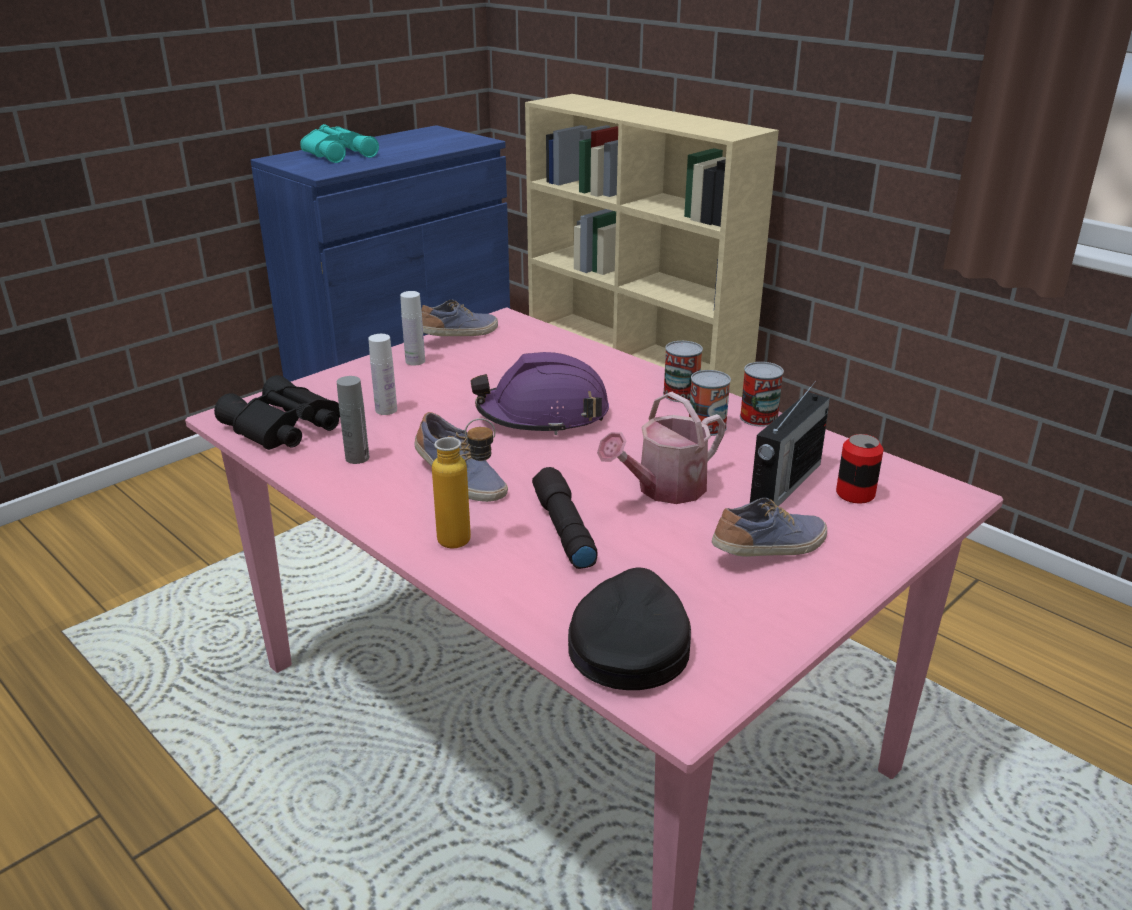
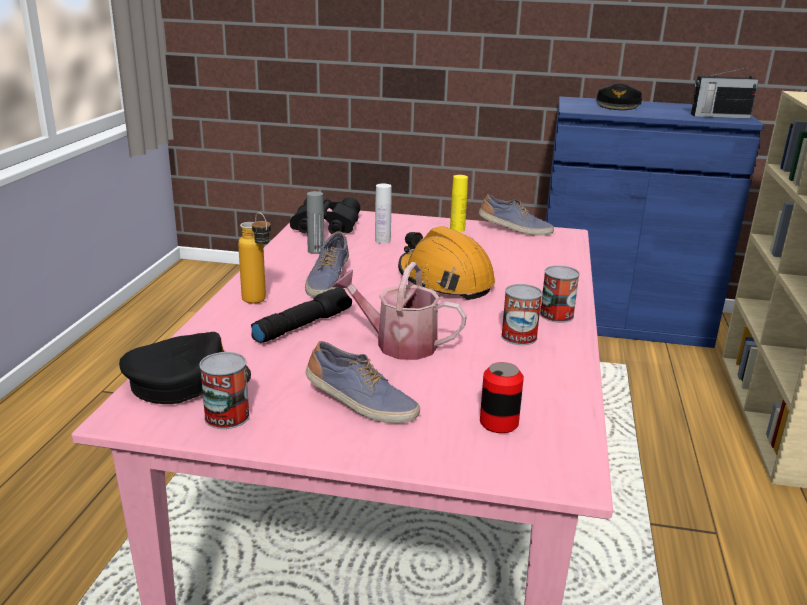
camera: 55 degrees right, 5 degrees down
turquoise binoculars [300,124,379,163] -> black cap [596,83,642,110]
white bottle [400,291,425,366] -> yellow bottle [450,175,468,232]
purple hard hat [471,352,609,435] -> orange hard hat [398,226,495,300]
can [740,362,784,427] -> can moved to [199,352,250,429]
radio [750,380,830,506] -> radio moved to [691,67,759,119]

